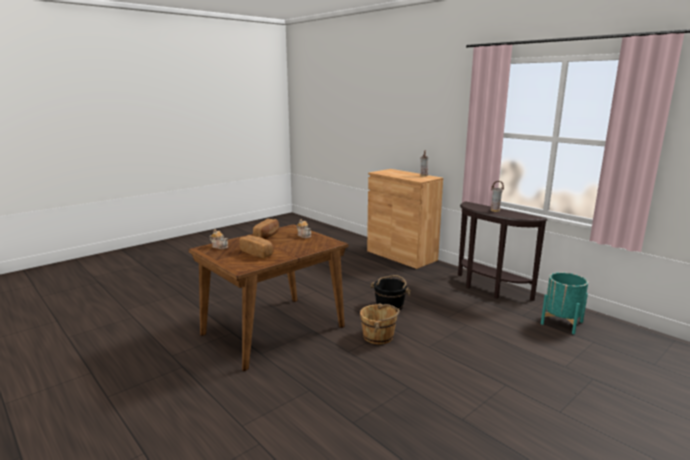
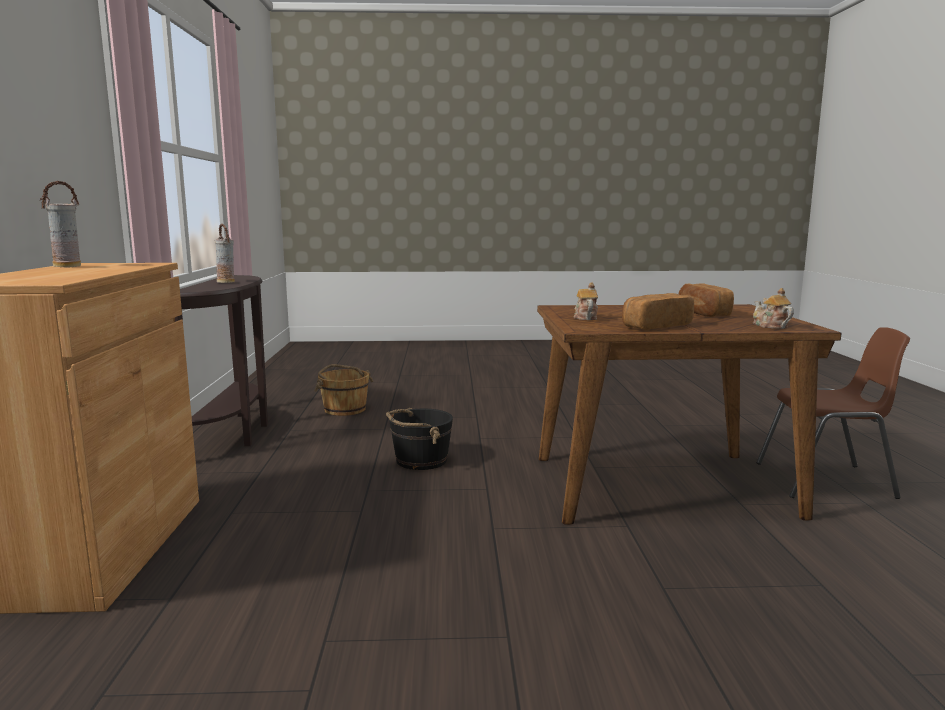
camera: 140 degrees left, 5 degrees down
brown bucket [360,303,400,344] -> brown bucket moved to [314,364,373,416]
turquoise planter [541,272,588,334] -> none
none -> brown chair [756,327,910,499]

